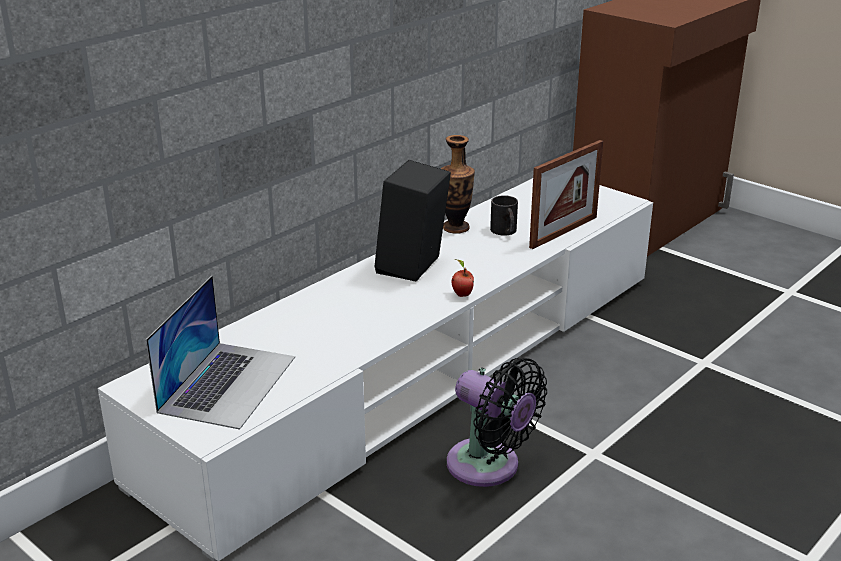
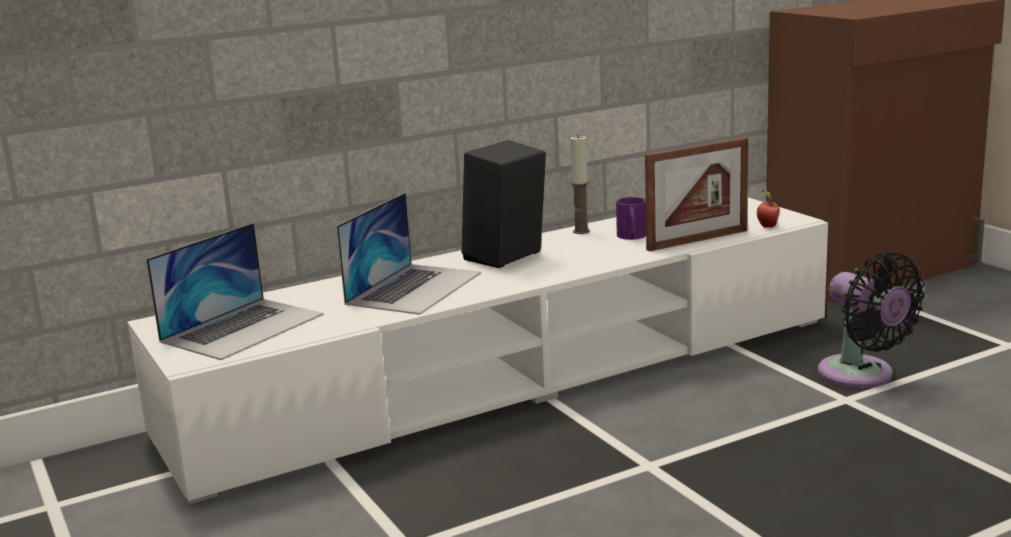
camera: 20 degrees right, 10 degrees down
vase [441,135,475,234] -> candle [570,136,590,234]
black fan [447,358,547,487] -> black fan moved to [818,252,925,388]
apple [452,259,474,297] -> apple moved to [757,190,780,228]
black mug [490,195,518,236] -> purple mug [616,197,646,240]
none -> laptop [337,193,481,315]

